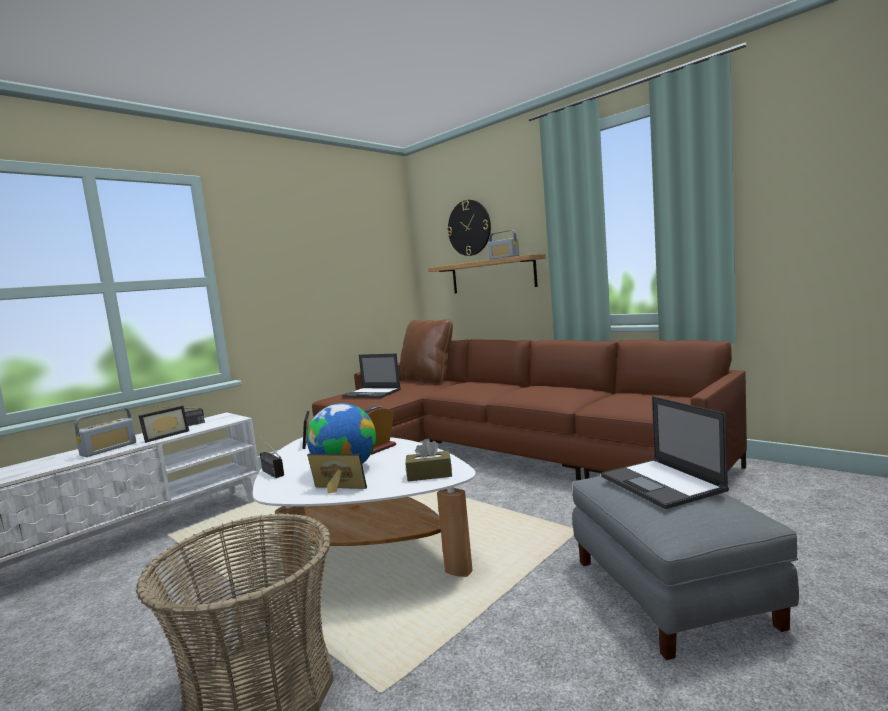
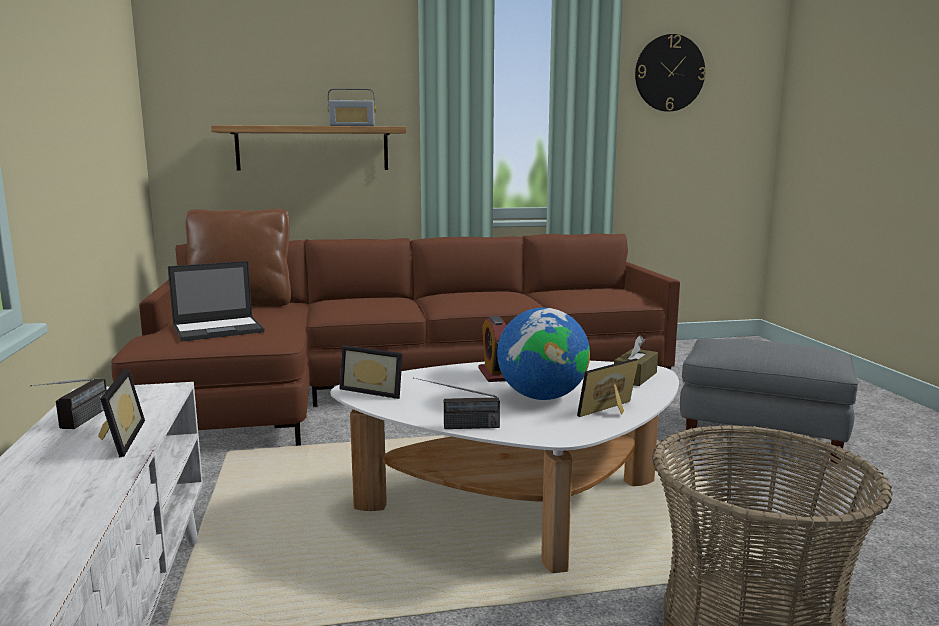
camera: 55 degrees left, 5 degrees up
radio [74,408,136,457] -> none
wall clock [447,200,491,256] -> wall clock moved to [635,34,706,112]
laptop [601,396,729,509] -> none

